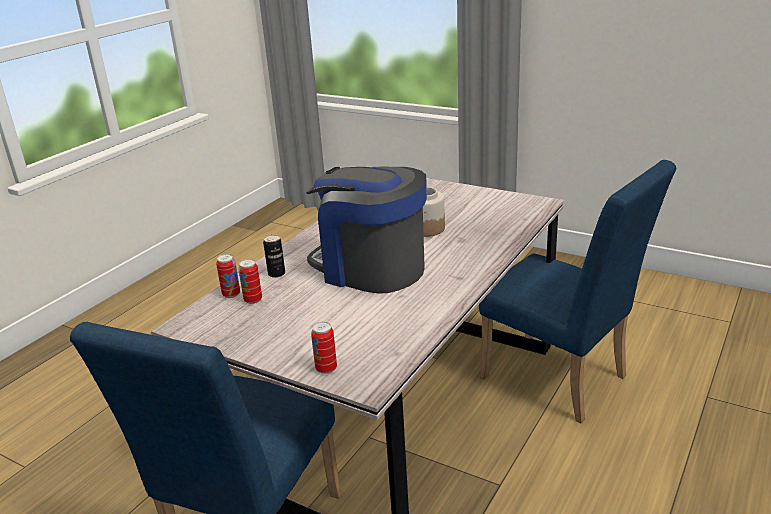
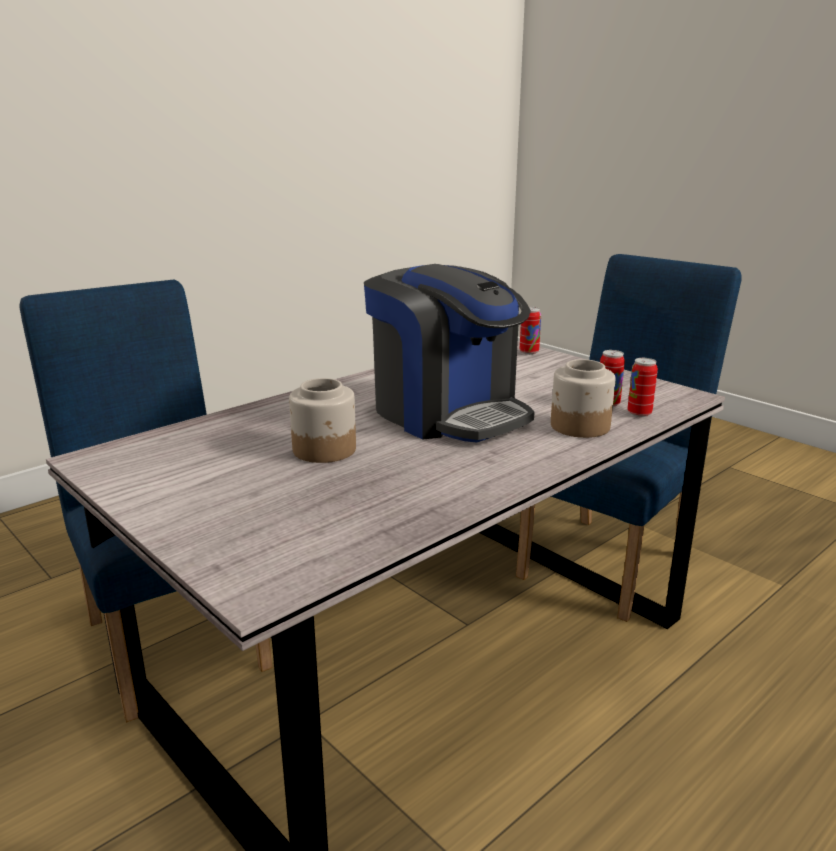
camera: 165 degrees left, 5 degrees down
can [263,234,285,278] -> jar [551,359,615,438]

